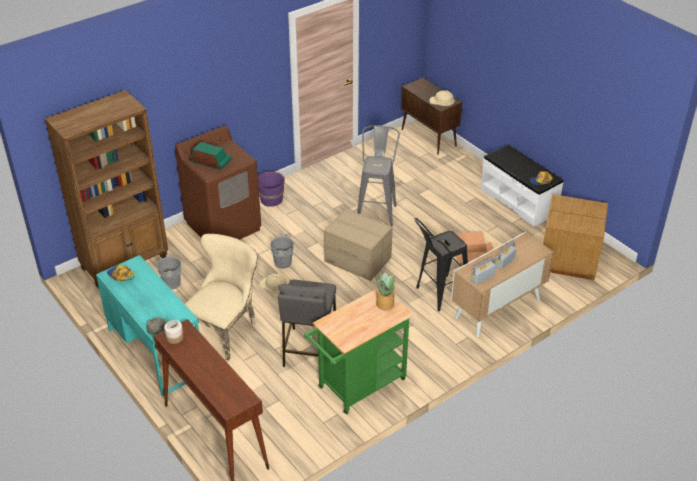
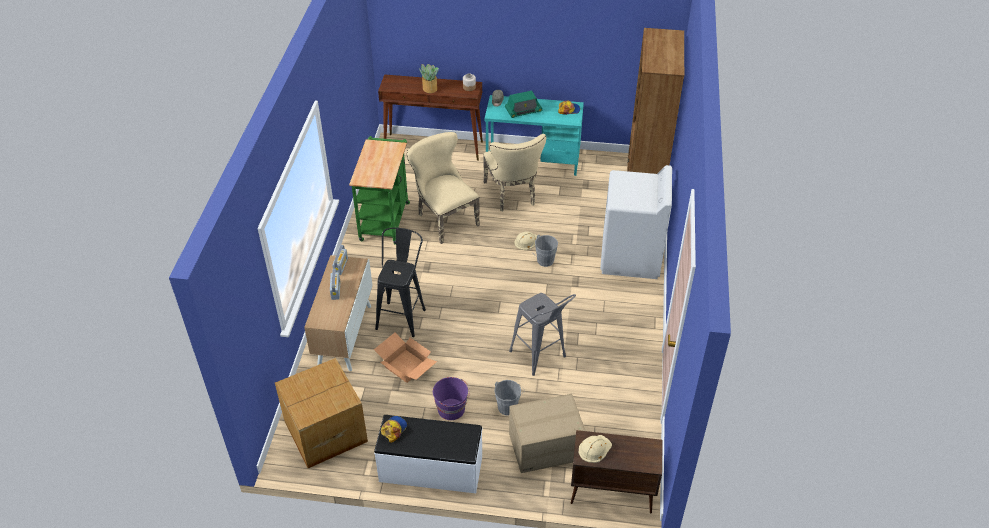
camera: 135 degrees right, 5 degrees up
grey bucket [154,254,181,289] -> grey bucket moved to [494,380,525,416]
brown washing machine [175,126,261,240] -> white washing machine [600,165,672,279]
radio [189,142,231,171] -> radio moved to [505,91,542,118]
purple bucket [258,172,285,207] -> purple bucket moved to [433,377,470,420]
grey stool [278,280,336,367] -> beige chair [407,132,480,244]
cardboard box [324,209,393,281] -> cardboard box moved to [509,394,585,473]
potted plant [375,272,395,311] -> potted plant moved to [419,64,439,93]

